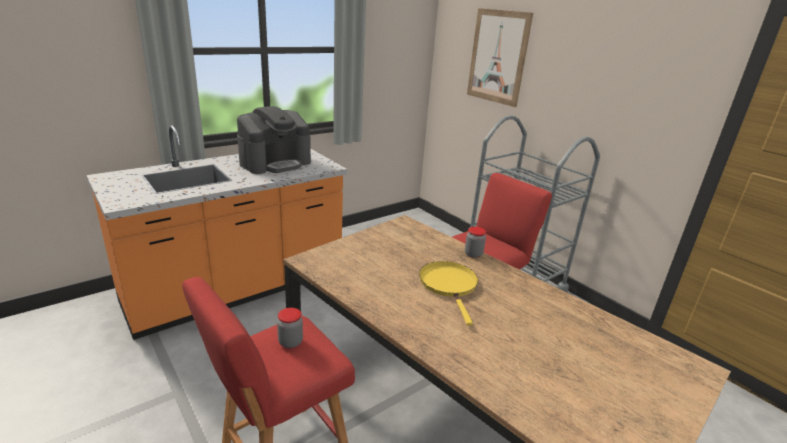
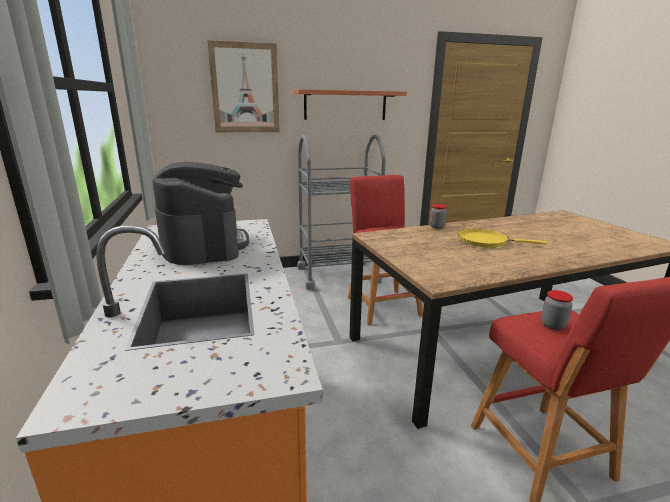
camera: 65 degrees left, 5 degrees down
none -> shelf [293,89,407,120]

